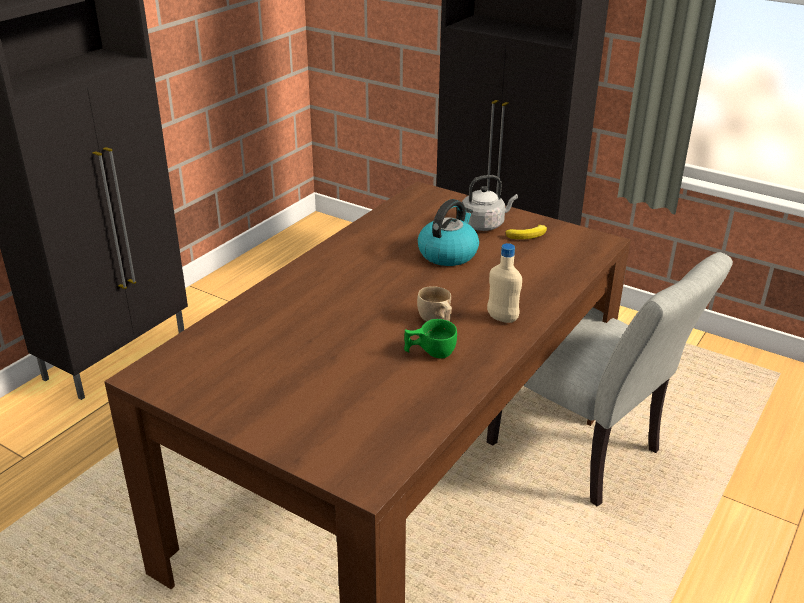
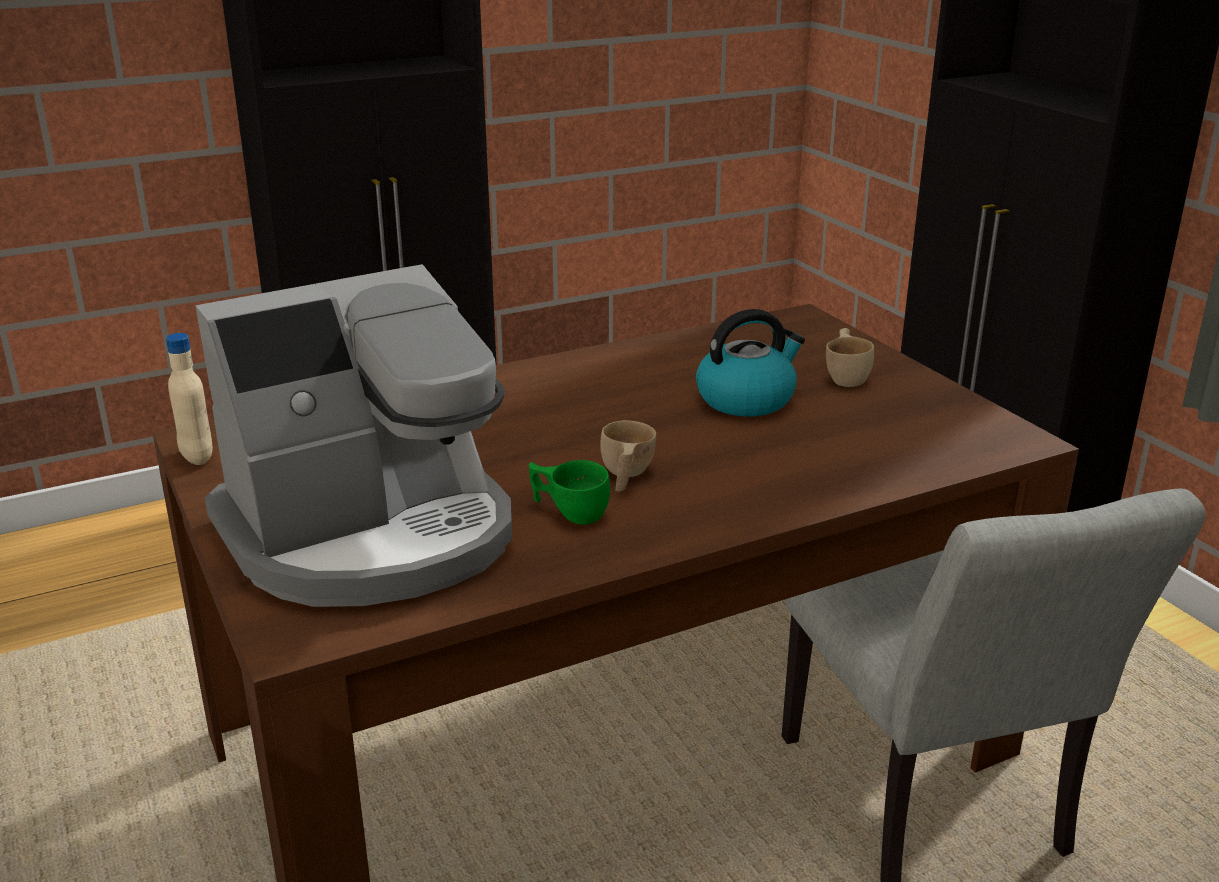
camera: 30 degrees right, 5 degrees down
grey kettle [462,175,518,231] -> beige cup [826,328,874,387]
beige bottle [487,243,522,323] -> beige bottle moved to [166,333,213,465]
banana [505,225,547,239] -> none
none -> coffee machine [195,264,512,607]

